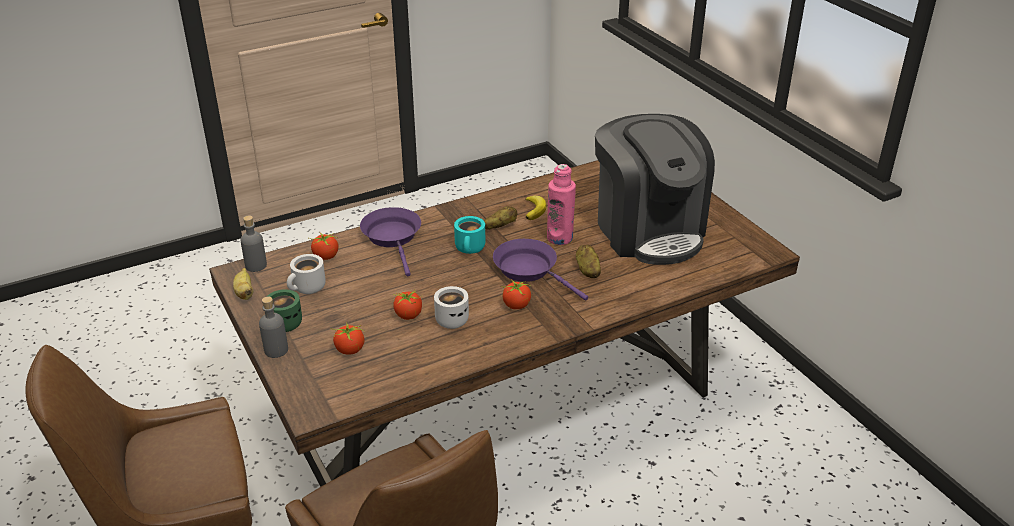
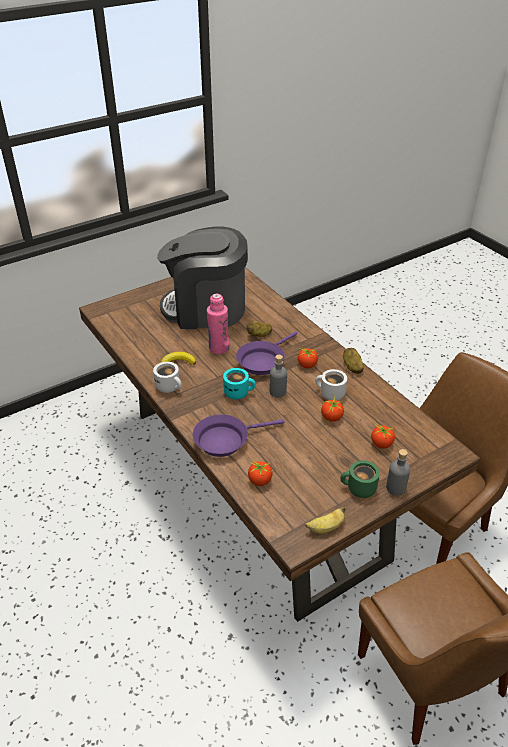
camera: 95 degrees left, 5 degrees up
grey bottle [241,216,267,272] -> grey bottle moved to [270,355,287,398]
white mug [287,254,326,294] -> white mug moved to [153,362,182,393]
potato [484,206,517,230] -> potato moved to [343,348,364,374]
coffee machine [595,114,715,265] -> coffee machine turned 150 degrees counterclockwise [157,226,248,329]

